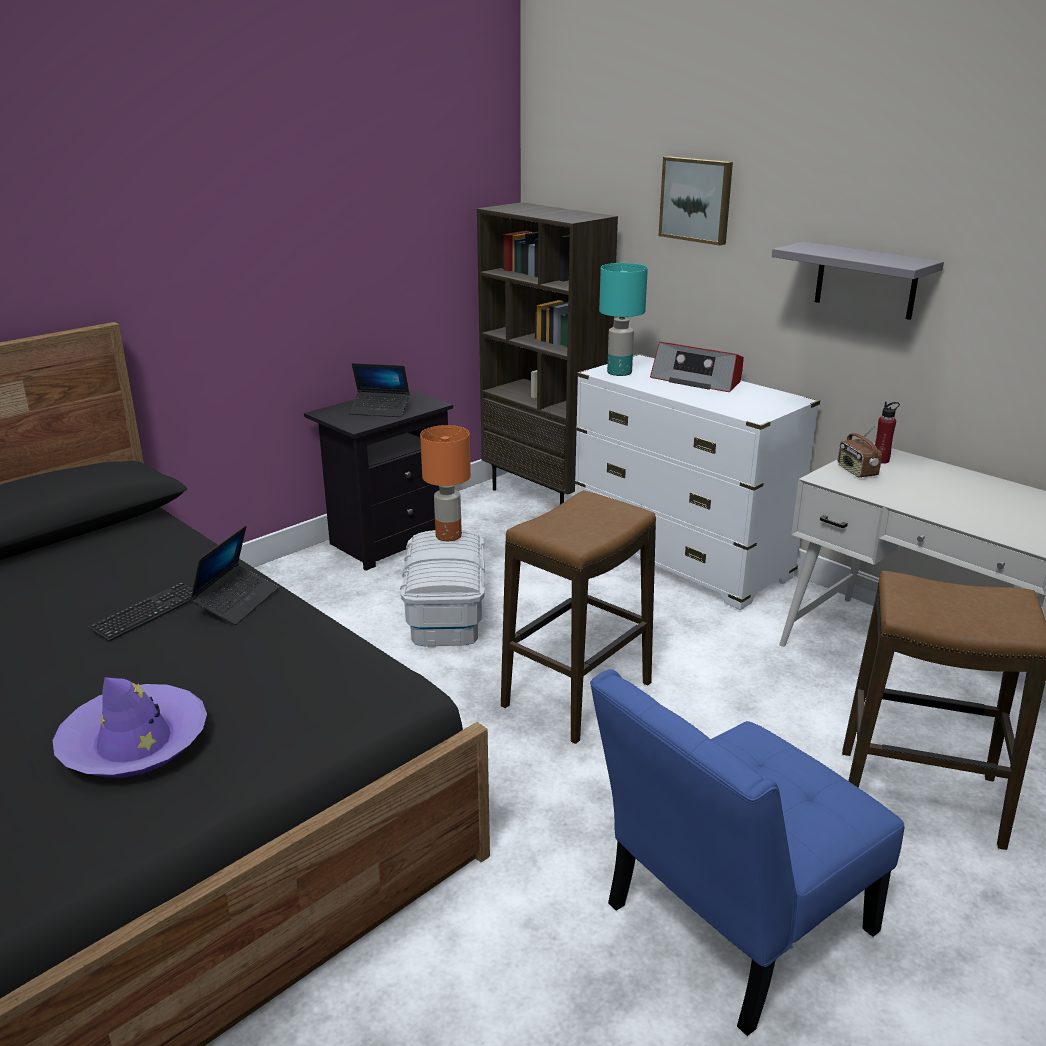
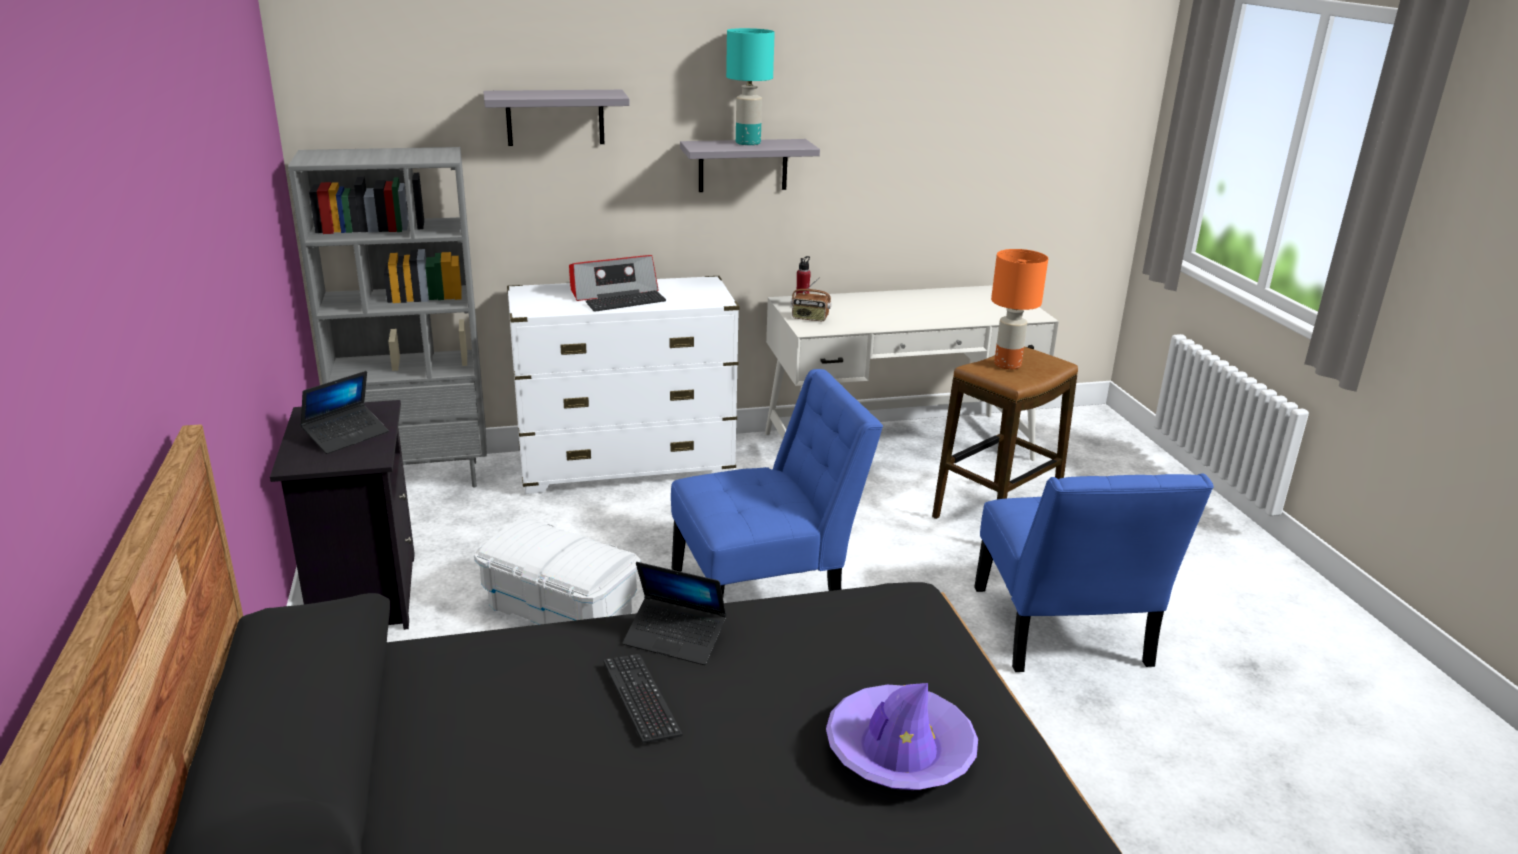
camera: 60 degrees left, 0 degrees up
laptop [190,526,279,625] -> laptop turned 150 degrees clockwise [623,562,727,665]
orange table lamp [420,425,471,541] -> orange table lamp moved to [991,249,1048,369]
brown bookcase [477,202,618,505] -> grey bookcase [288,147,487,487]
stool [501,490,656,744] -> blue chair [671,369,883,596]
turquoise table lamp [599,263,648,376] -> turquoise table lamp moved to [726,28,775,145]
picture [659,156,733,246] -> grey shelf [483,90,630,146]
none -> keyboard [586,290,666,312]

